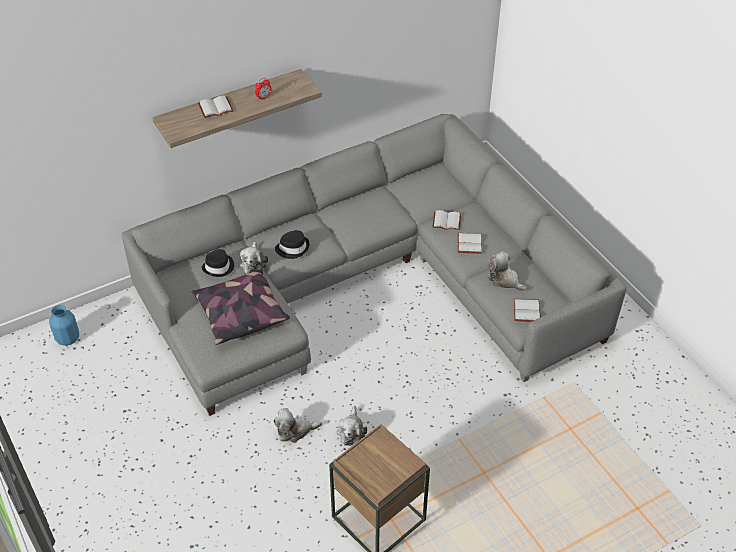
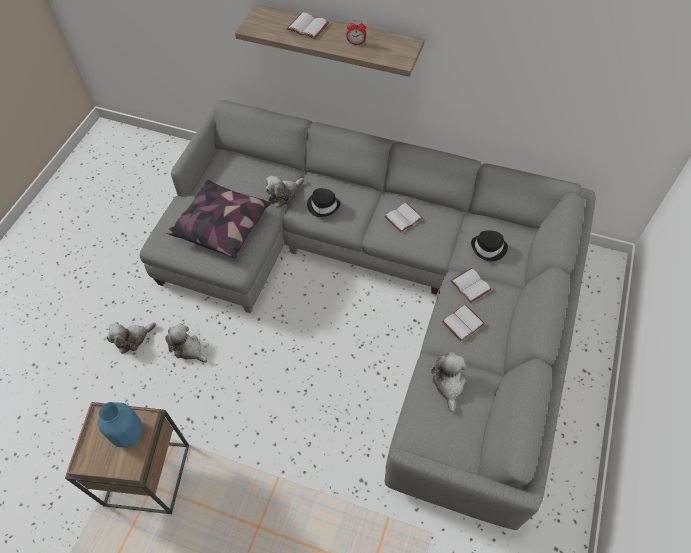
camera: 50 degrees right, 10 degrees up
blue vase [49,305,79,346] -> blue vase moved to [97,402,143,448]
black hat [201,249,234,277] -> black hat moved to [471,231,508,261]
plush toy [336,406,367,446] -> plush toy moved to [107,322,156,354]
white book [514,299,541,322] -> white book moved to [384,202,423,232]

